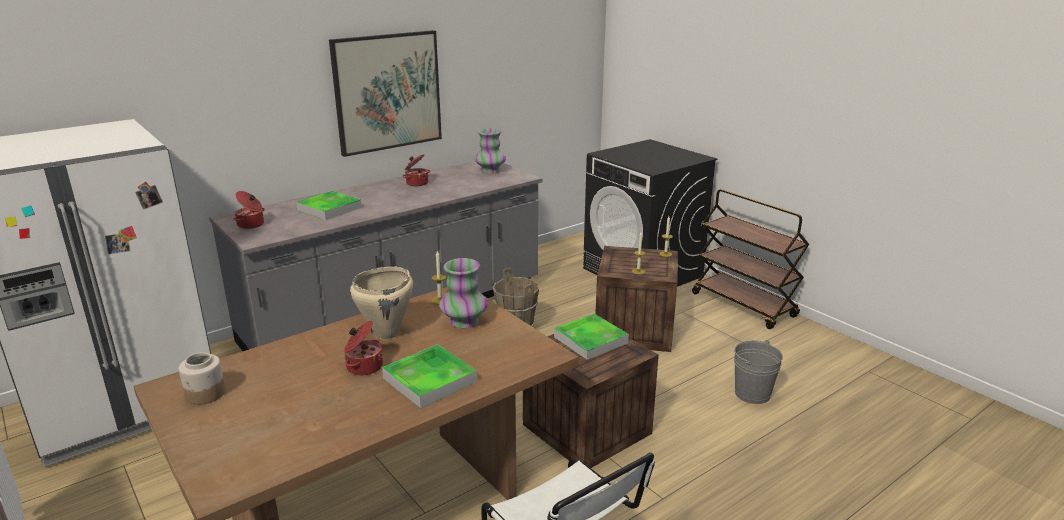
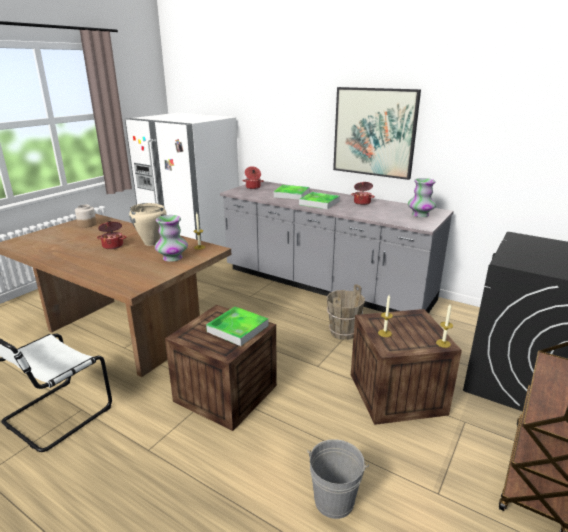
camera: 70 degrees right, 0 degrees up
tray [382,344,477,408] -> tray moved to [299,192,340,209]

